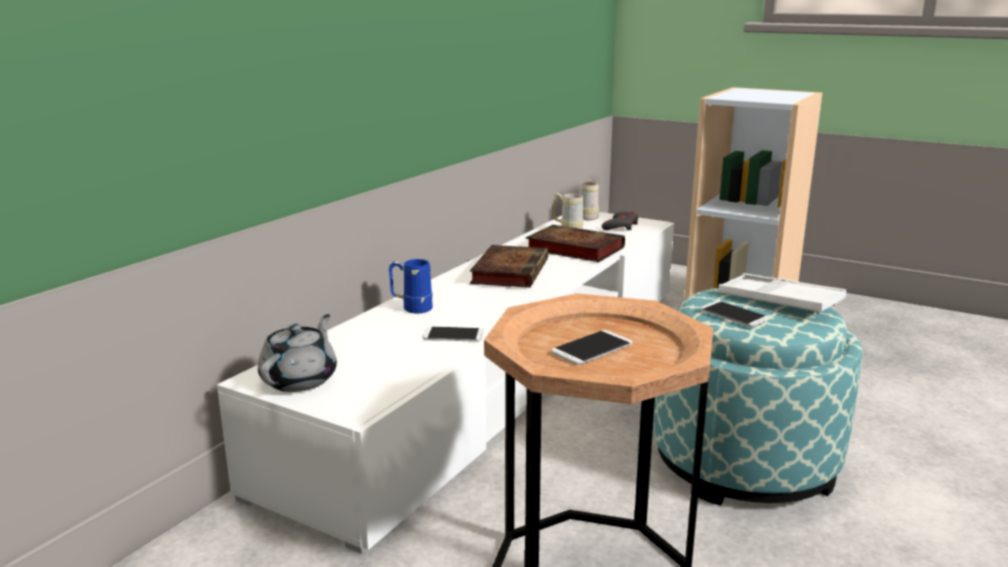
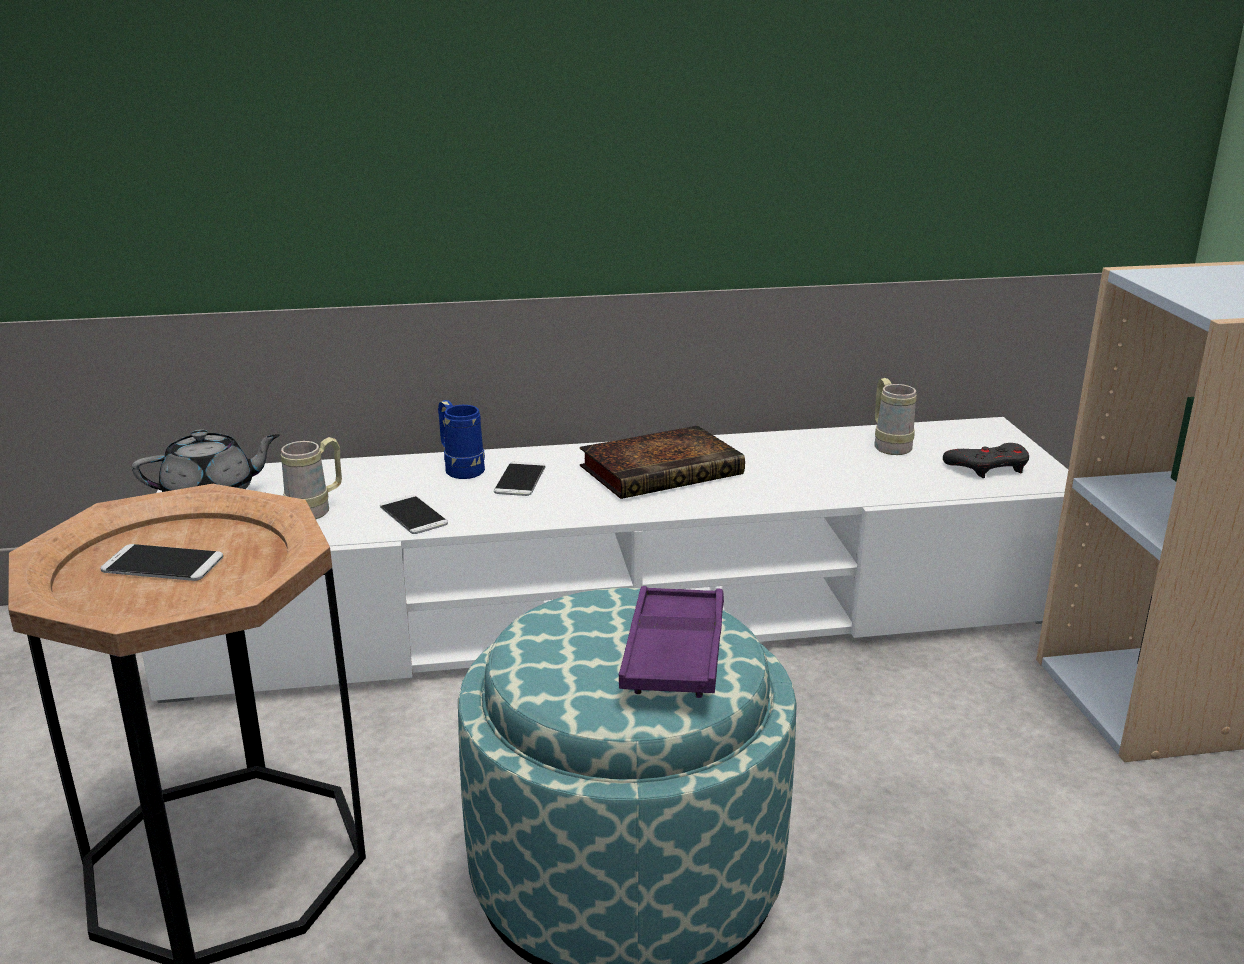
camera: 50 degrees right, 5 degrees up
book [526,225,625,262] -> none
beige mug [579,179,599,220] -> beige mug moved to [281,437,342,519]
phone [700,301,770,327] -> phone moved to [494,462,545,496]
white tray [718,273,846,314] -> purple tray [619,586,724,698]

